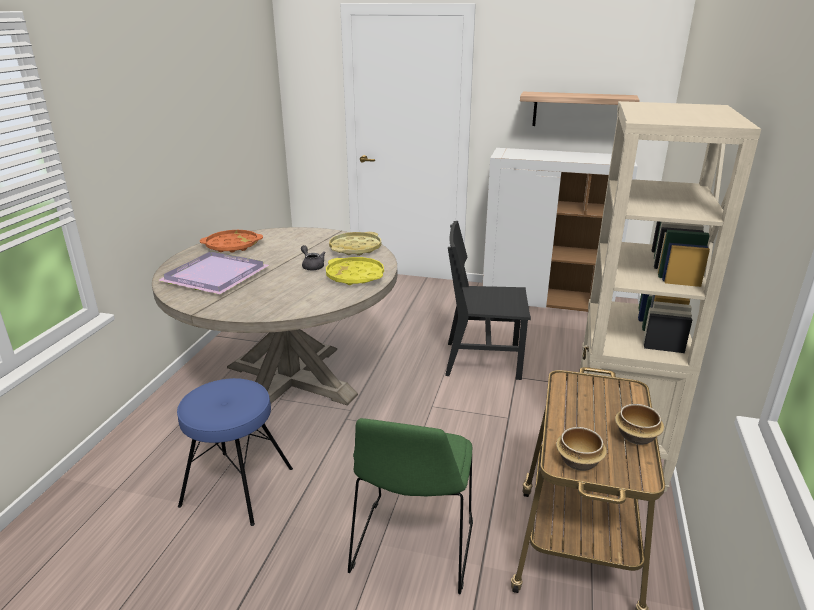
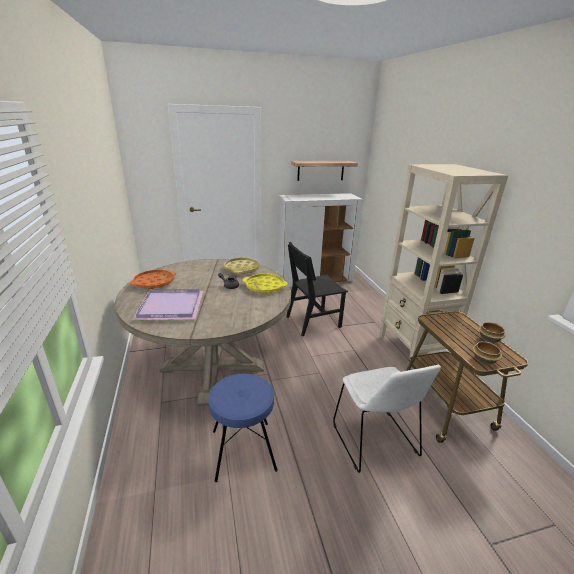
camera: 30 degrees left, 0 degrees up
green chair [348,418,473,594] -> white chair [333,365,441,473]

